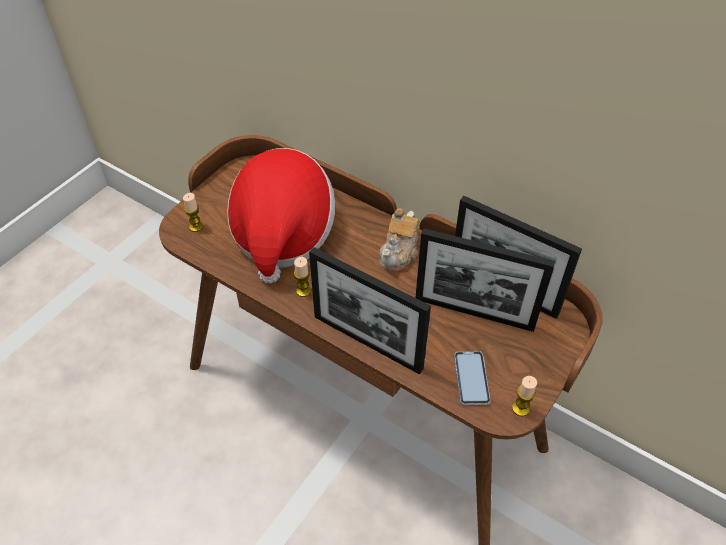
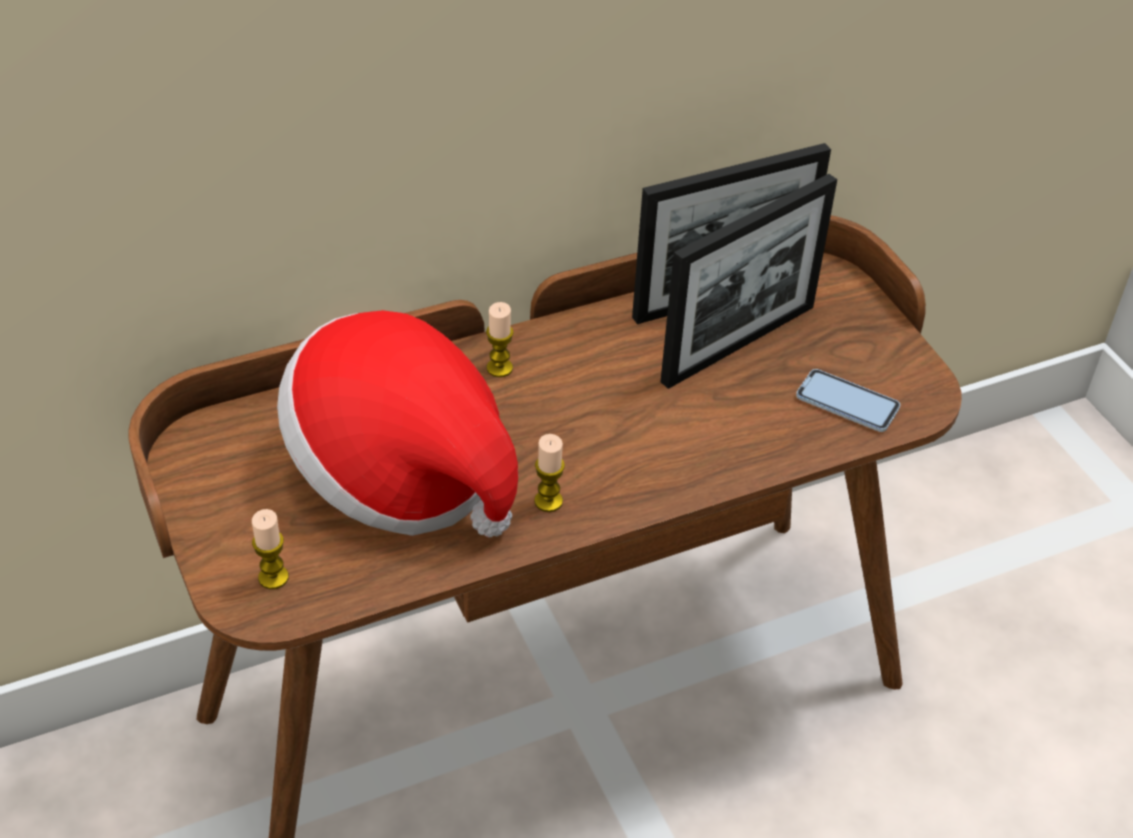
camera: 60 degrees left, 5 degrees down
picture frame [309,247,431,375] -> none
teapot [379,209,420,271] -> none
candle [512,376,537,416] -> candle moved to [486,302,514,377]

